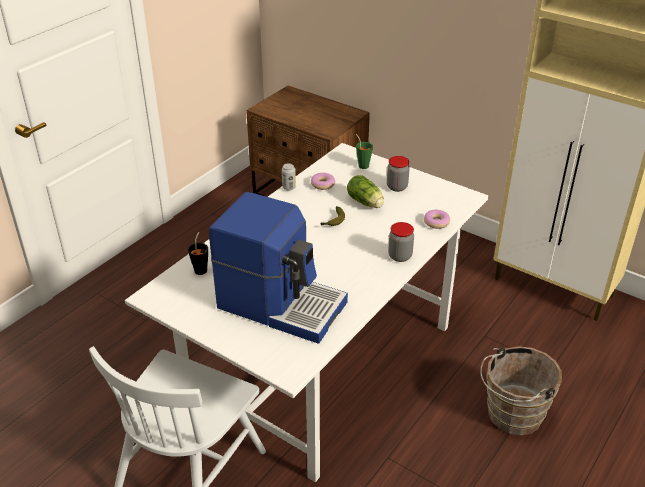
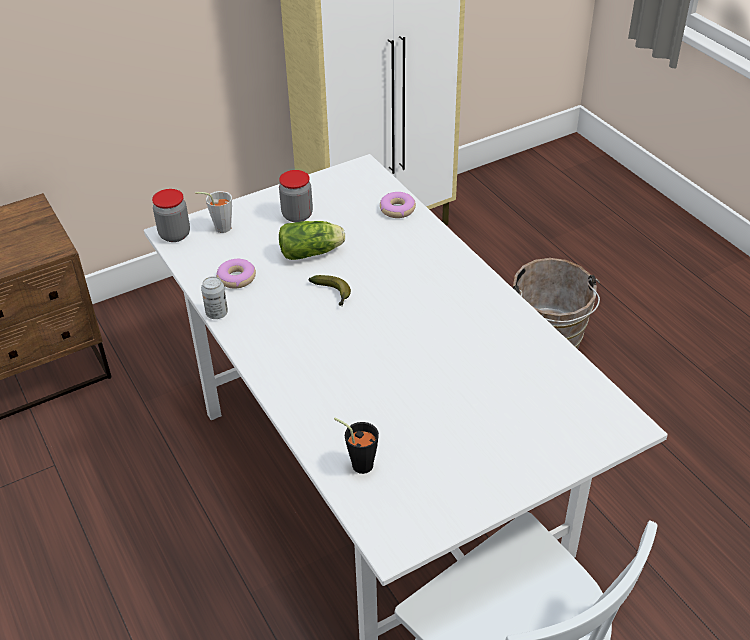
camera: 65 degrees left, 5 degrees up
coffee machine [209,192,348,344] -> none
green cup [356,134,373,169] -> grey cup [195,191,232,233]
jar [388,222,414,262] -> jar moved to [152,189,190,242]

